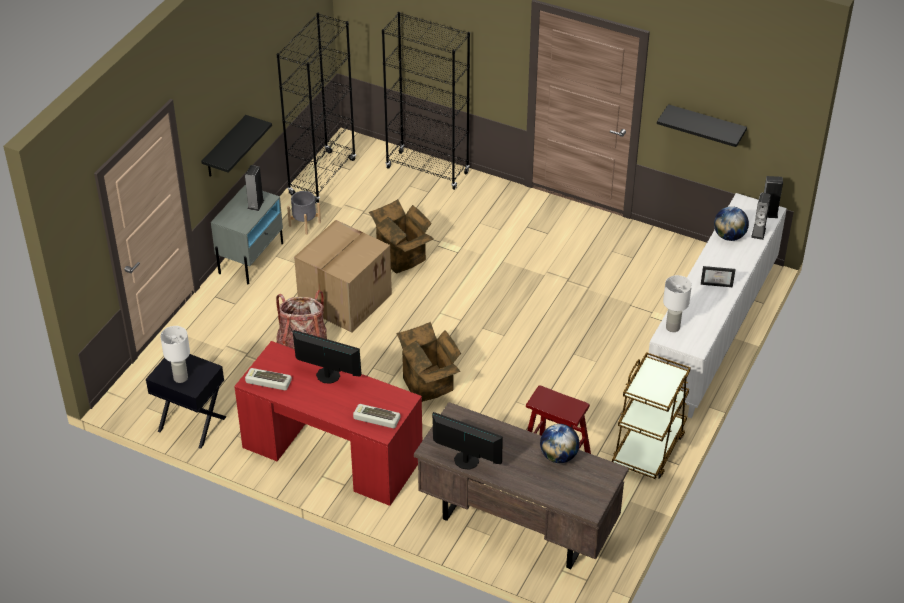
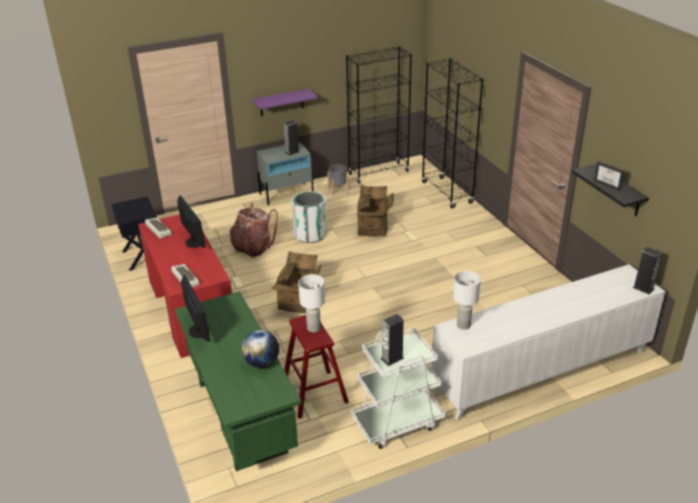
camera: 40 degrees right, 10 degrees down
white table lamp [160,326,190,383] -> white table lamp moved to [298,274,325,333]
black shelf [201,115,272,176] -> purple shelf [253,89,317,116]
cardboard box [294,220,392,333] -> white trash can [291,191,327,243]
brown desk [414,402,629,569] -> green desk [175,291,301,471]
brown cart [612,352,691,479] -> white cart [351,328,446,449]
picture frame [701,266,735,287] -> picture frame moved to [594,161,624,191]
globe [714,206,749,241] -> none
speaker [751,193,771,240] -> speaker moved to [381,314,404,366]

